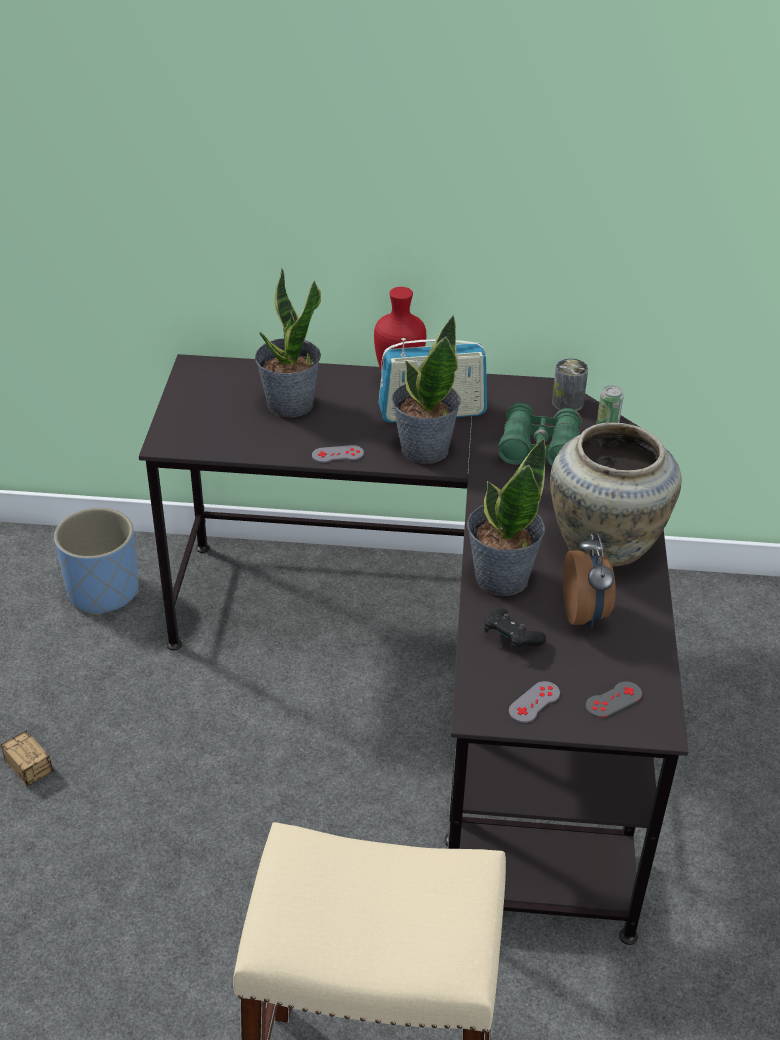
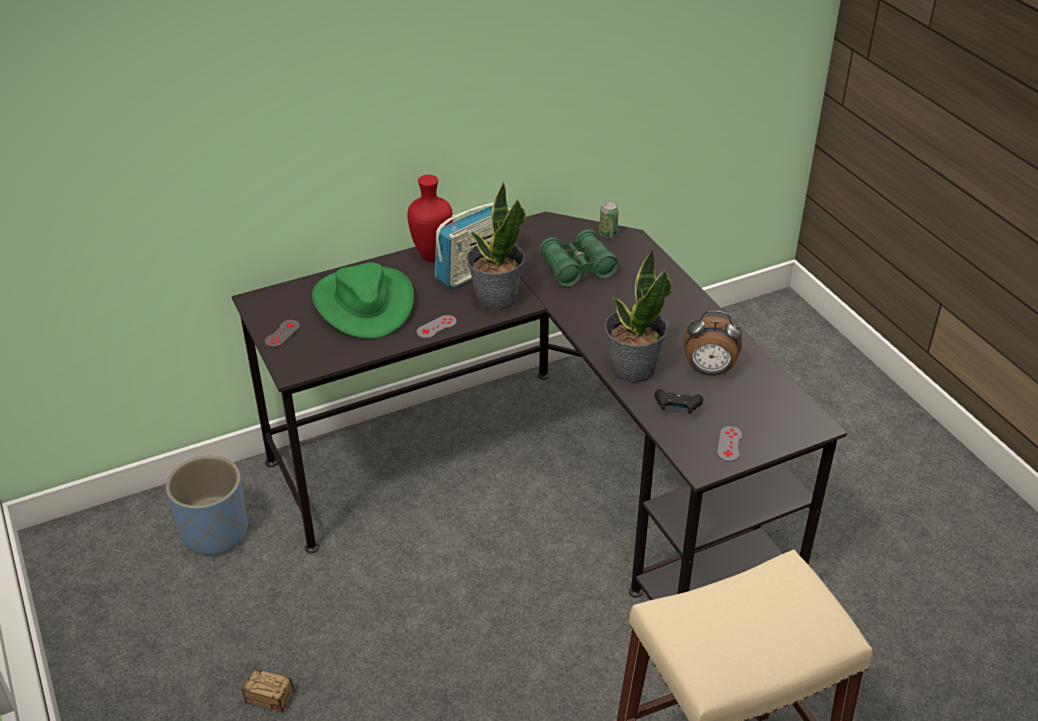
camera: 30 degrees left, 0 degrees up
potted plant [255,267,321,417] -> green hat [312,262,414,339]
beige vase [550,423,682,566] -> none
can [552,358,589,411] -> none
alarm clock [563,533,616,628] -> alarm clock turned 135 degrees clockwise [684,311,742,375]
grey game controller [586,681,642,718] -> grey game controller moved to [265,320,300,348]

